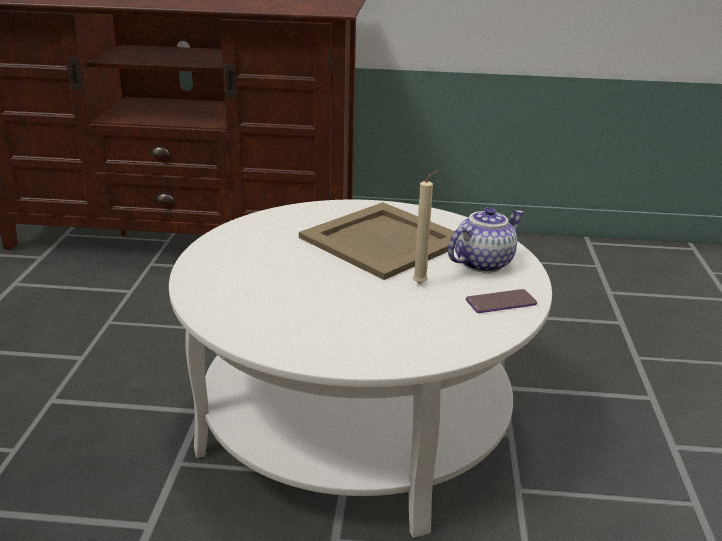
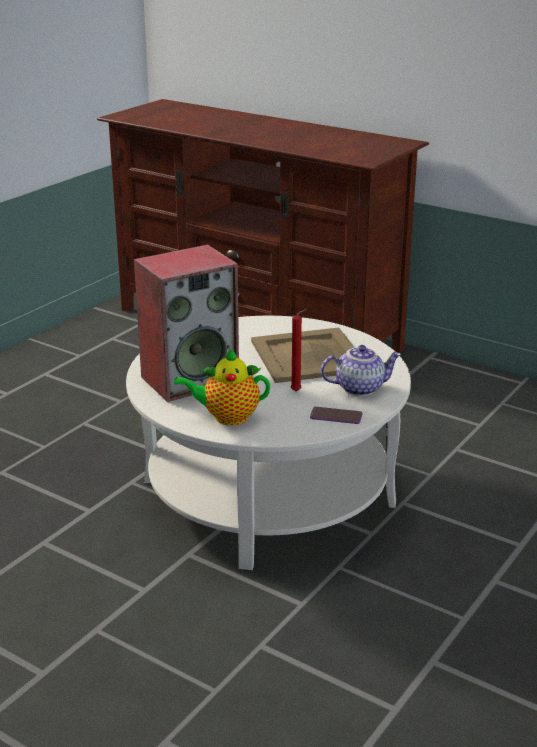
camera: 30 degrees right, 0 degrees up
beige candle [413,170,439,284] -> red candle [291,309,307,391]
none -> speaker [134,245,239,402]
none -> teapot [174,348,270,425]

